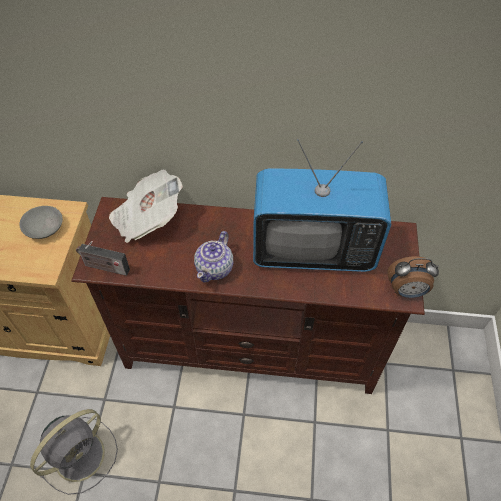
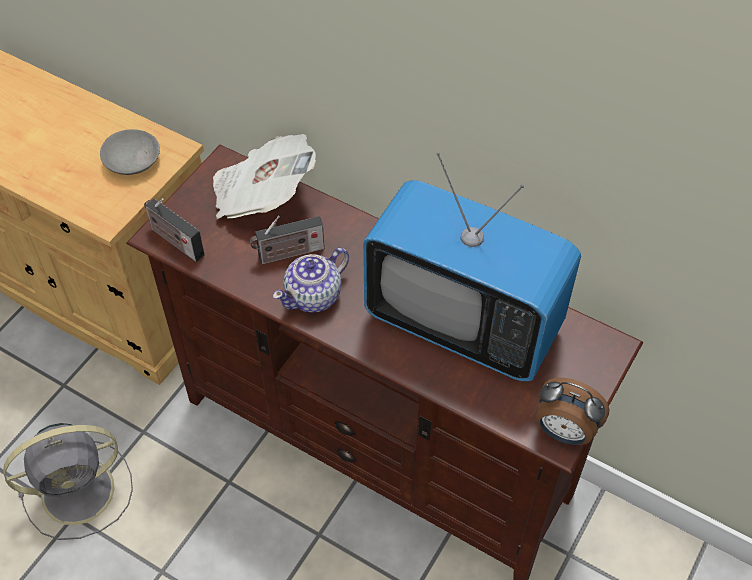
camera: 25 degrees right, 0 degrees up
none -> radio [250,216,324,264]

